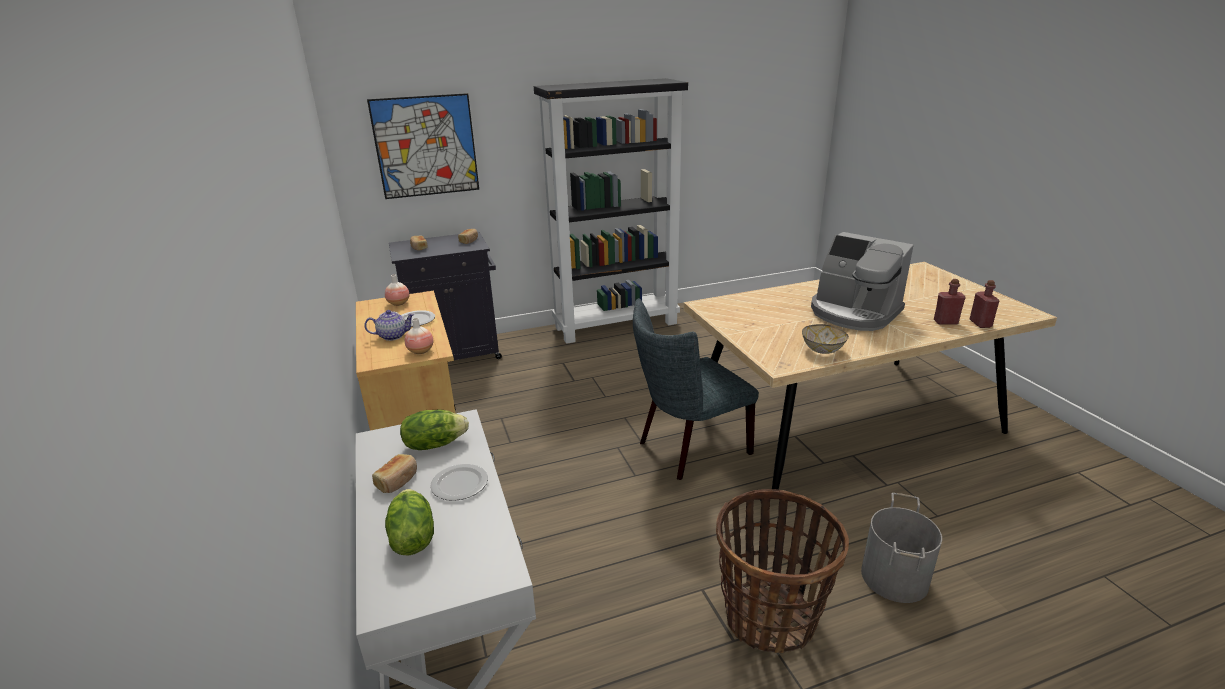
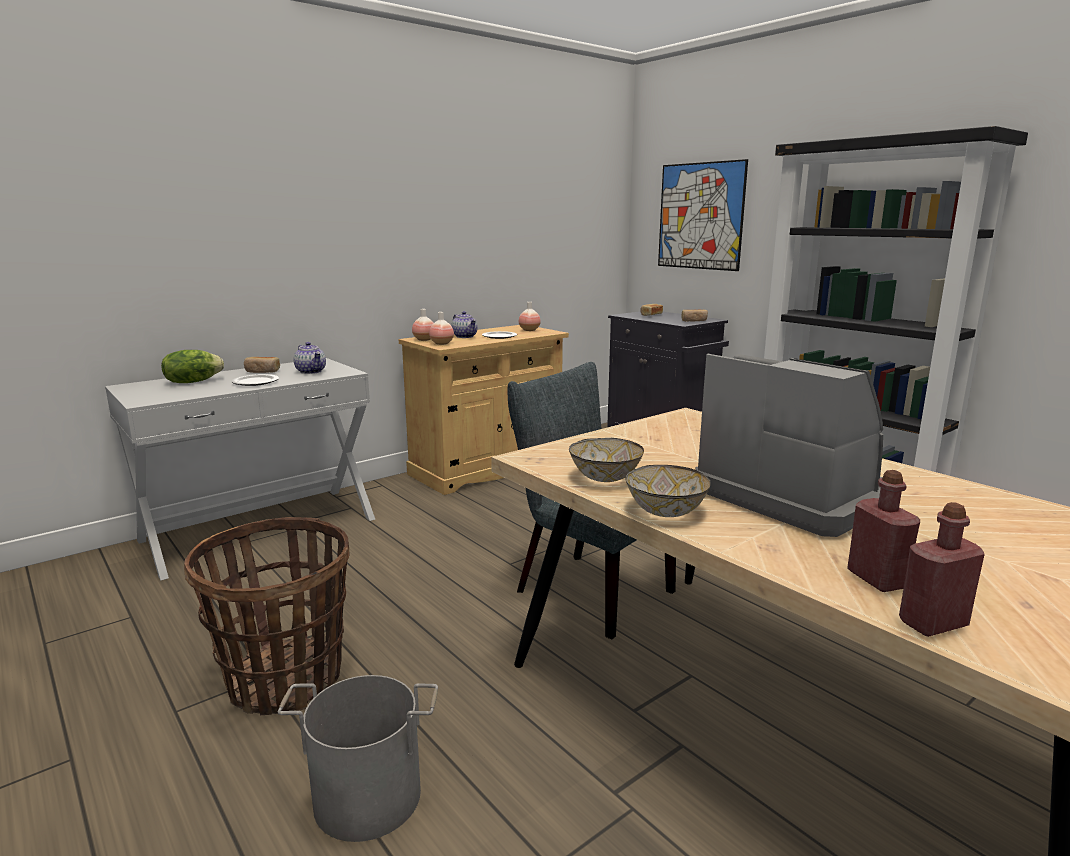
camera: 70 degrees right, 10 degrees down
lettuce [400,410,469,450] -> teapot [294,342,326,374]
coffee machine [811,232,914,331] -> coffee machine turned 120 degrees clockwise [695,353,883,537]
none -> vase [412,309,434,341]
none -> bowl [625,465,711,517]

